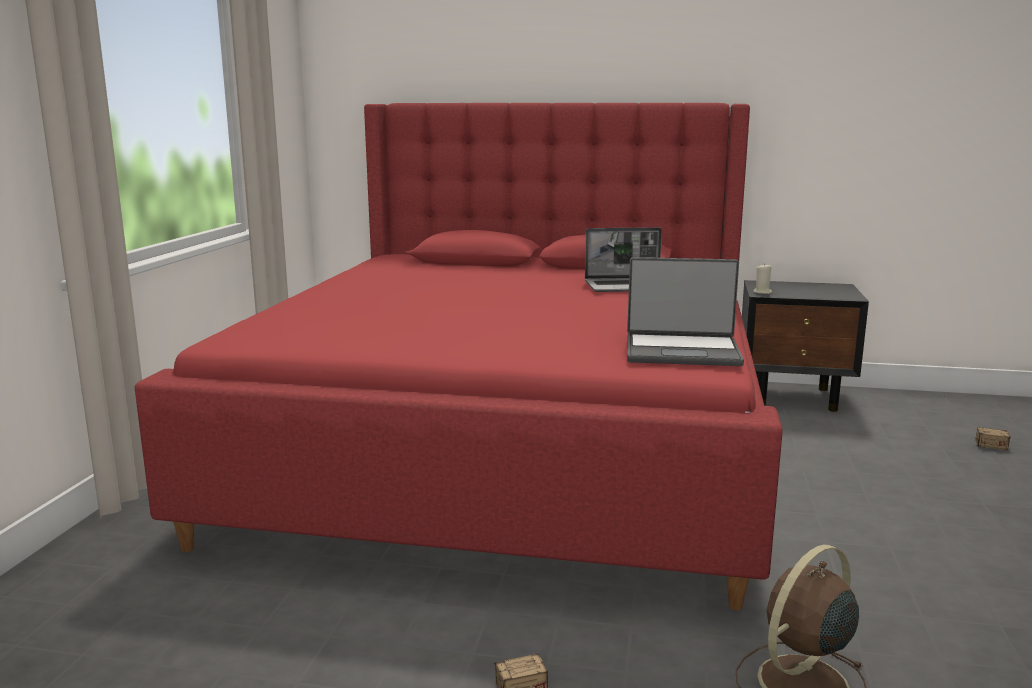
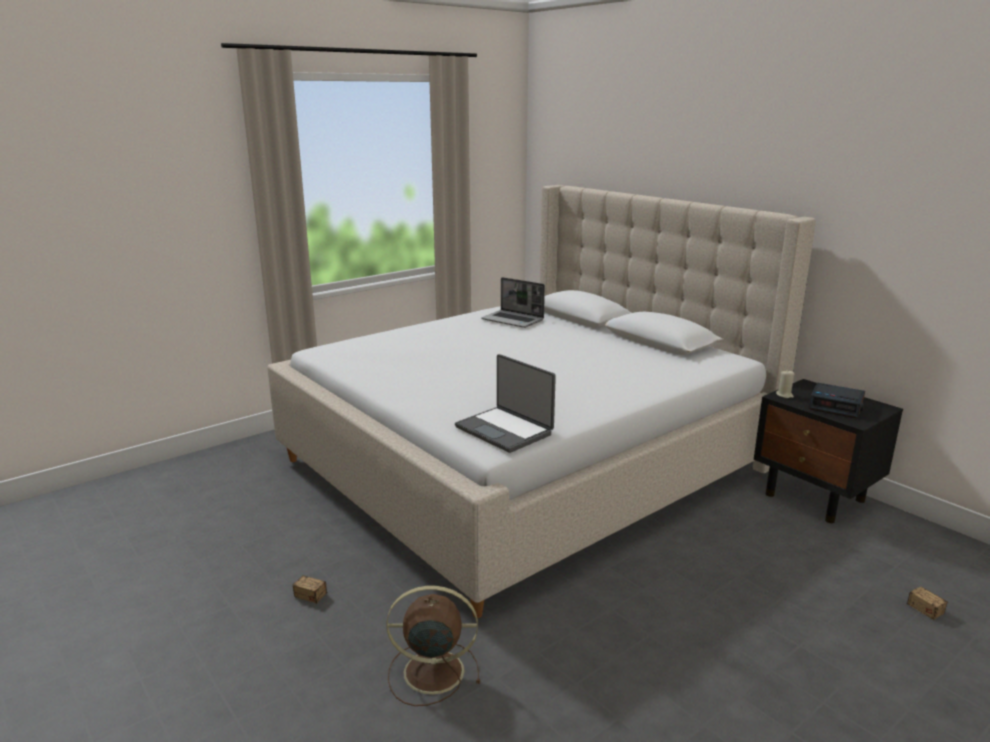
camera: 40 degrees right, 5 degrees up
red bed [135,103,783,610] -> beige bed [267,185,816,618]
laptop [585,227,662,292] -> laptop moved to [481,277,545,328]
none -> alarm clock [808,383,865,418]

